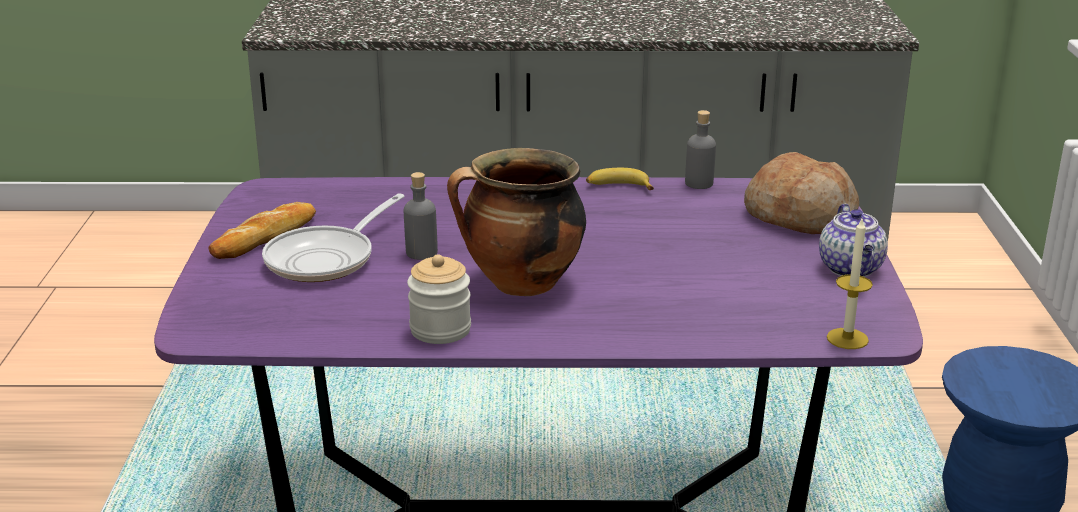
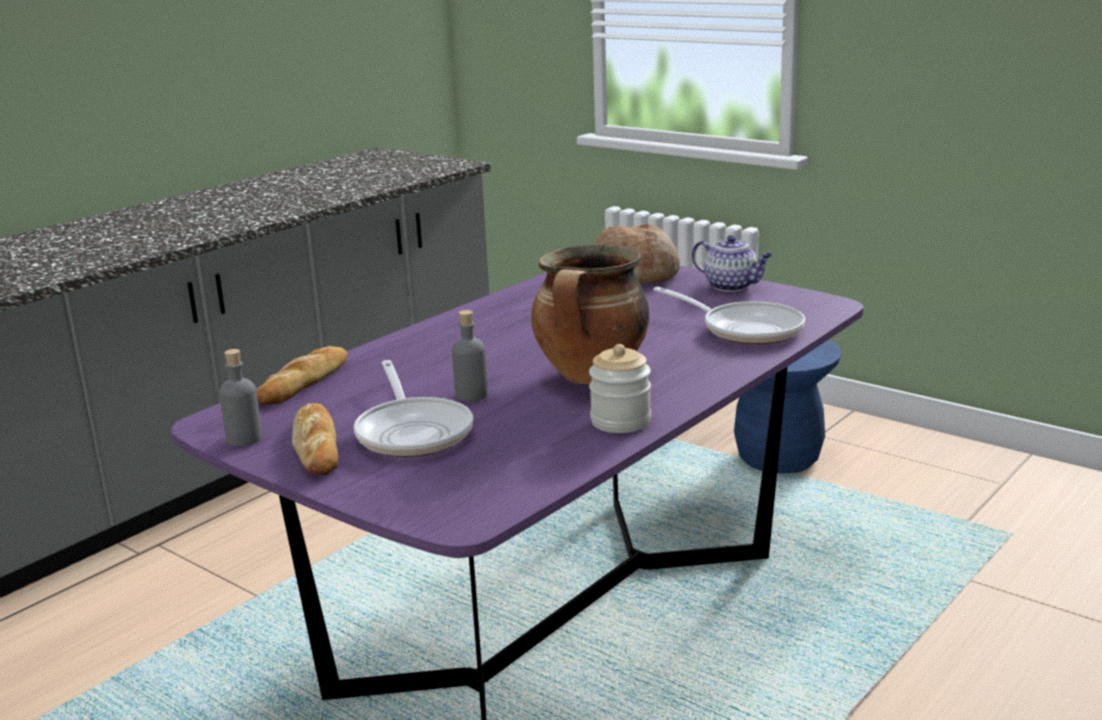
camera: 50 degrees left, 5 degrees down
banana [586,168,654,190] -> none
grey bottle [685,110,716,189] -> grey bottle moved to [219,349,262,446]
candle [827,217,873,349] -> none
none -> bread [256,346,348,405]
none -> frying pan [653,287,805,344]

